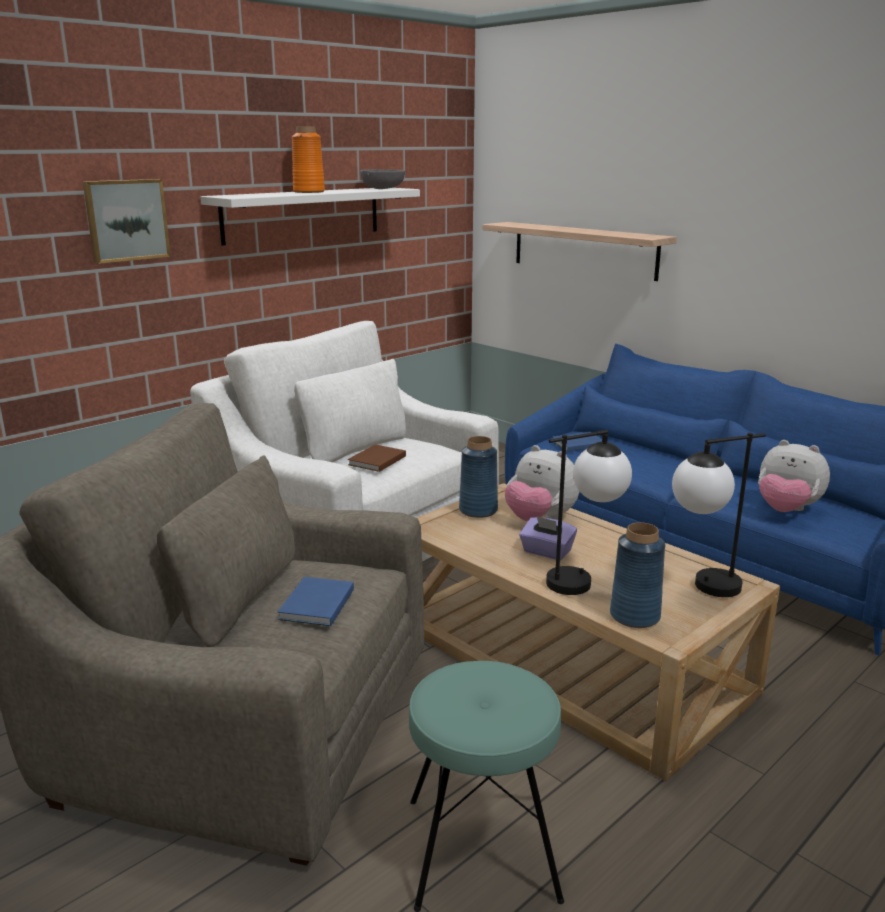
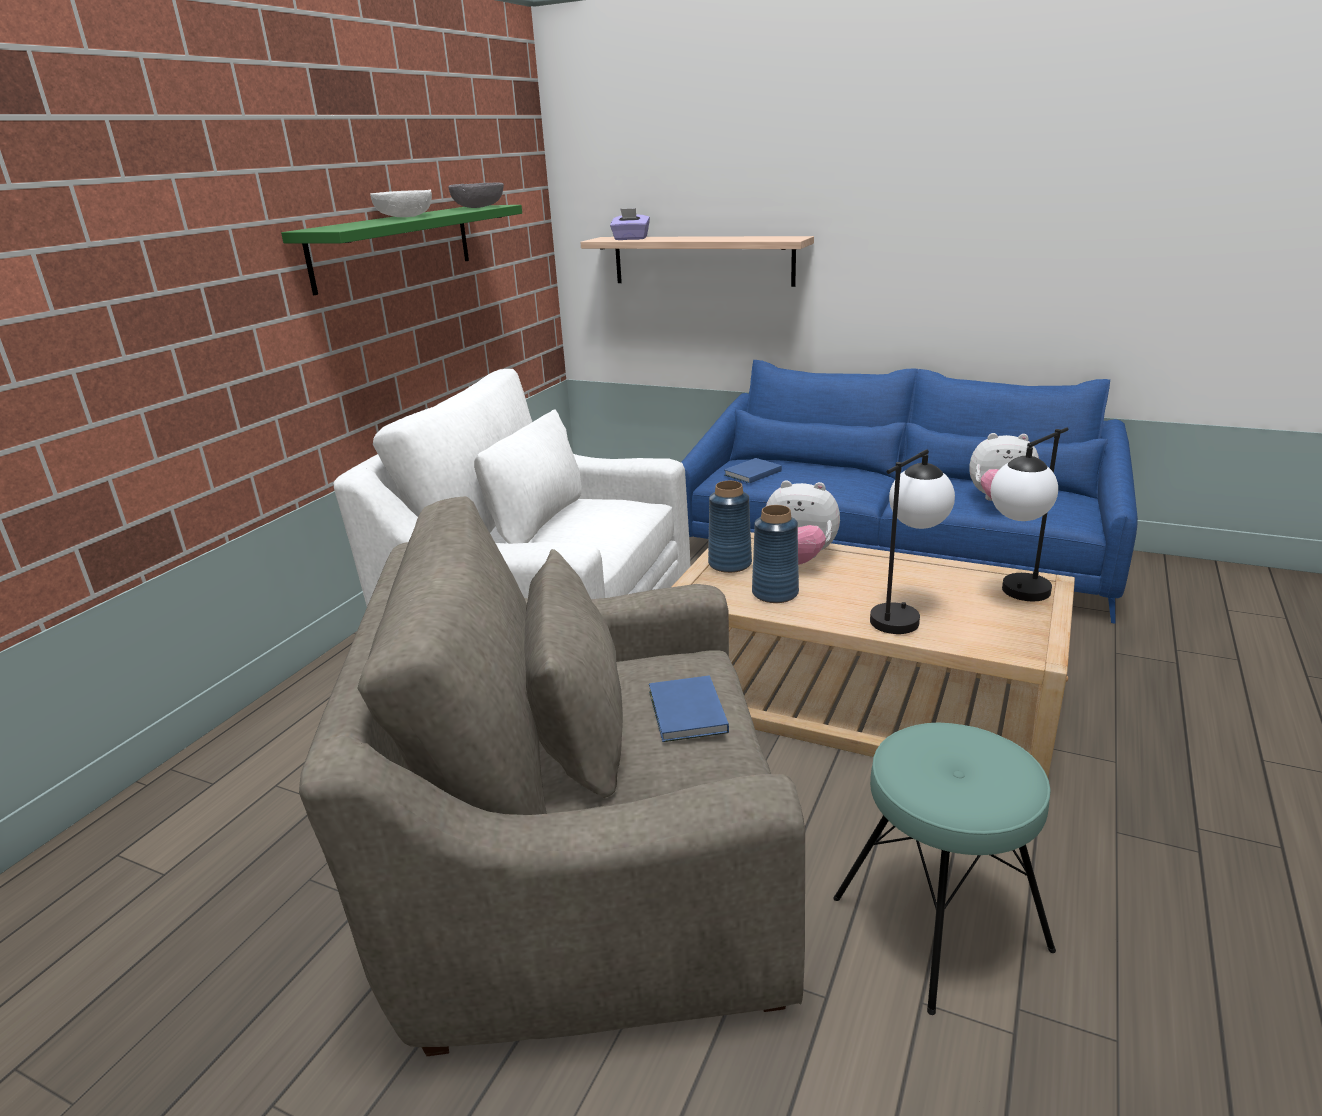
camera: 20 degrees left, 5 degrees up
picture [83,179,171,264] -> none
white shelf [201,188,420,246] -> green shelf [281,205,522,295]
orange vase [292,126,325,193] -> white bowl [370,190,432,217]
brown book [348,444,406,472] -> none
purple tissue box [519,516,577,560] -> purple tissue box moved to [610,208,650,240]
blue vase [610,522,665,628] -> blue vase moved to [752,505,799,603]

